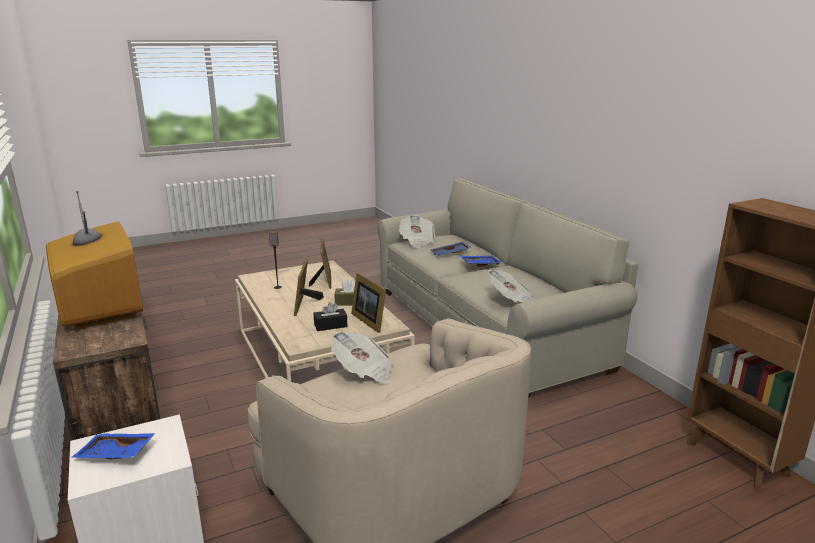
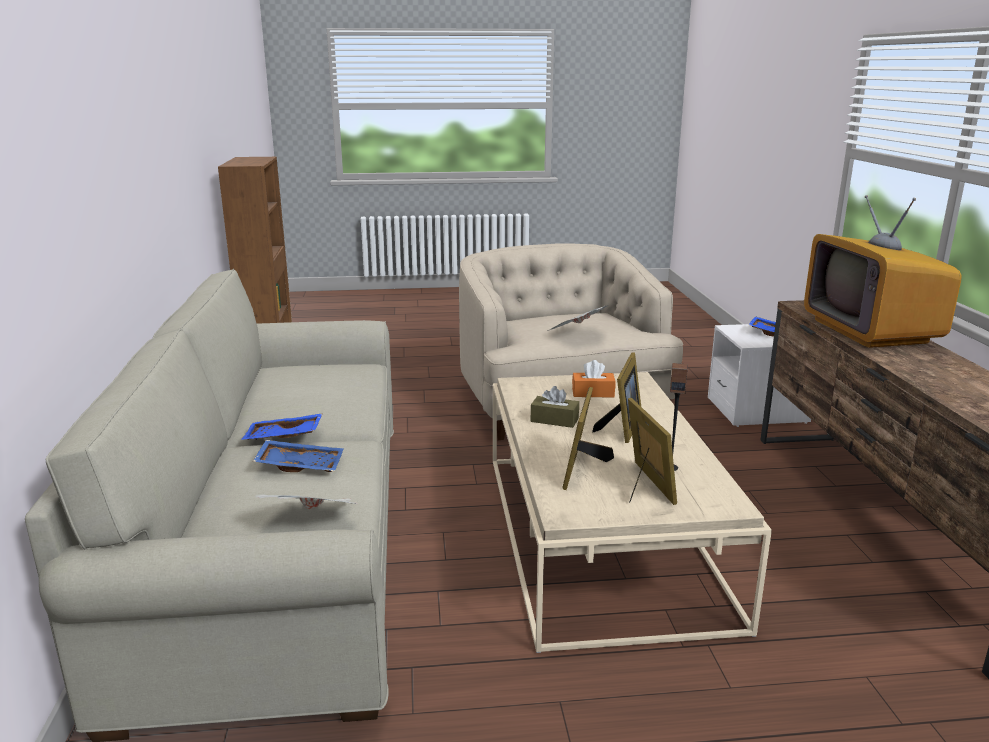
camera: 160 degrees left, 0 degrees up
black tissue box [314,302,347,331] -> orange tissue box [572,360,615,398]
picture frame [351,273,386,333] -> picture frame moved to [628,398,677,505]
newspaper [488,270,533,303] -> none

